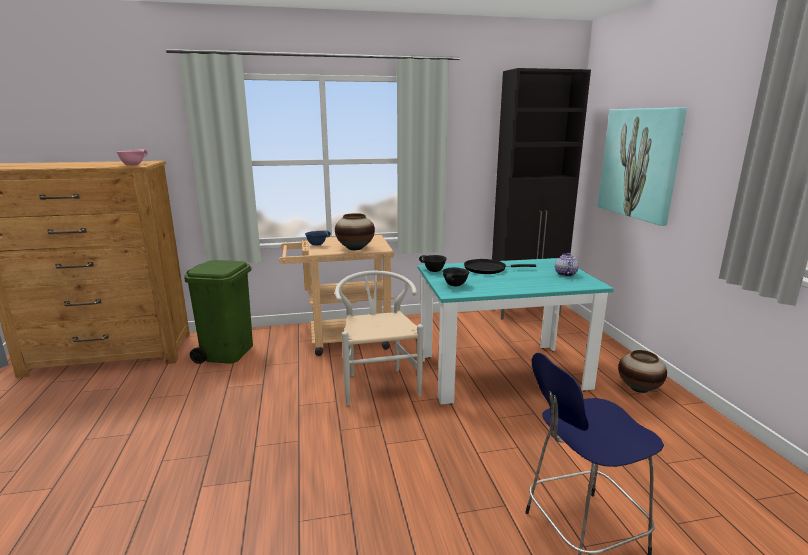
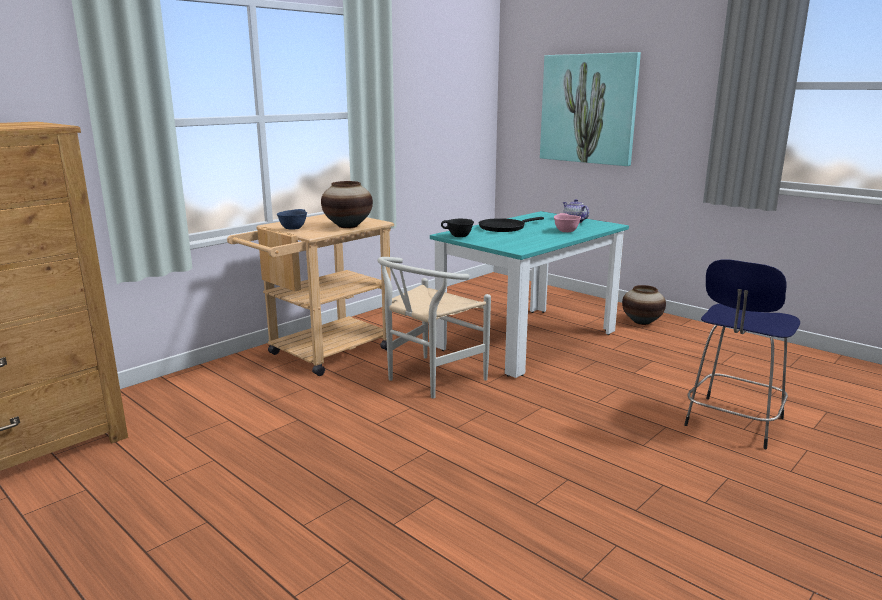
camera: 35 degrees left, 0 degrees up
pink bowl [116,149,148,165] -> pink bowl moved to [554,213,581,232]
green trash can [184,260,253,364] -> none
white chair [335,271,423,406] -> white chair turned 90 degrees counterclockwise [377,257,491,399]
black bowl [442,267,469,287] -> none
black cabinet [492,68,591,320] -> none

